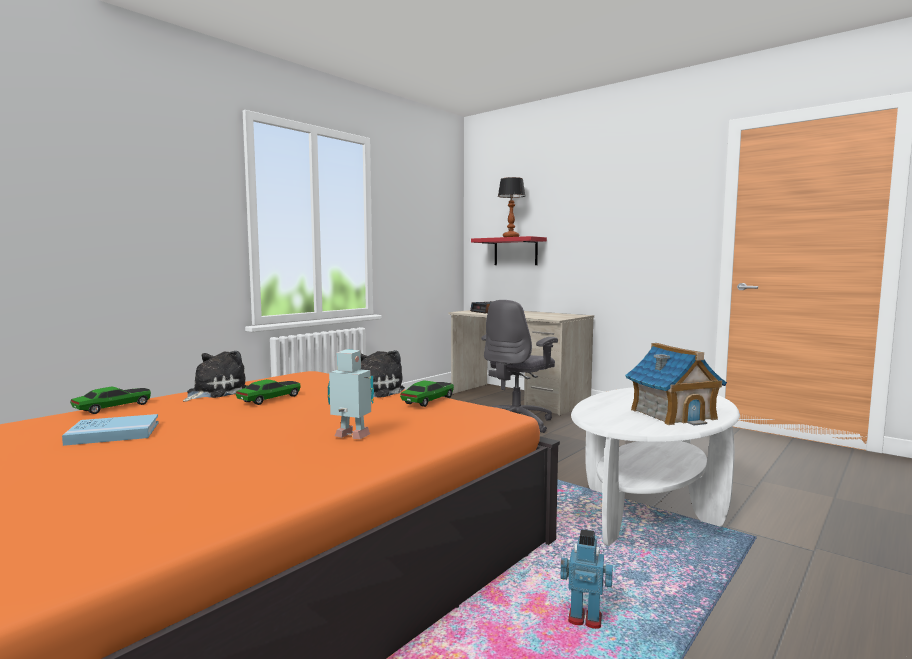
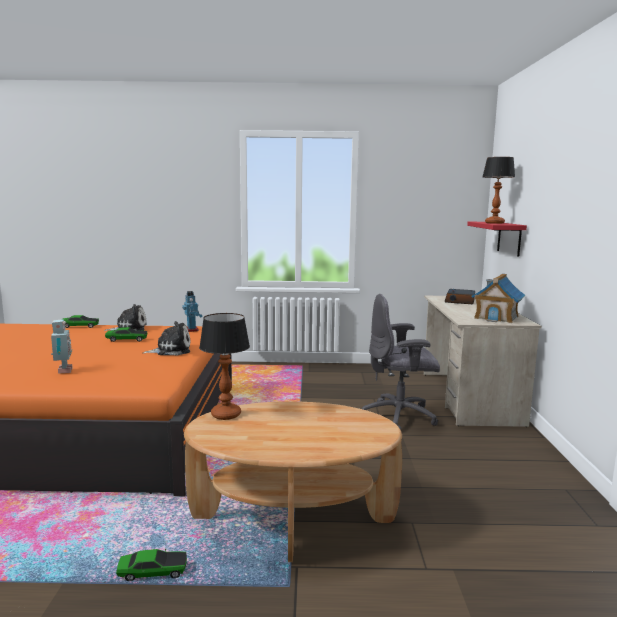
camera: 50 degrees right, 5 degrees up
blue book [62,414,159,446] -> none
toy car [400,380,454,407] -> toy car moved to [116,549,187,581]
toy robot [560,529,613,629] -> toy robot moved to [182,291,203,332]
white coffee table [571,387,740,546] -> brown coffee table [184,401,402,562]
toy house [625,343,727,425] -> toy house moved to [471,274,525,323]
none -> table lamp [199,313,250,420]

